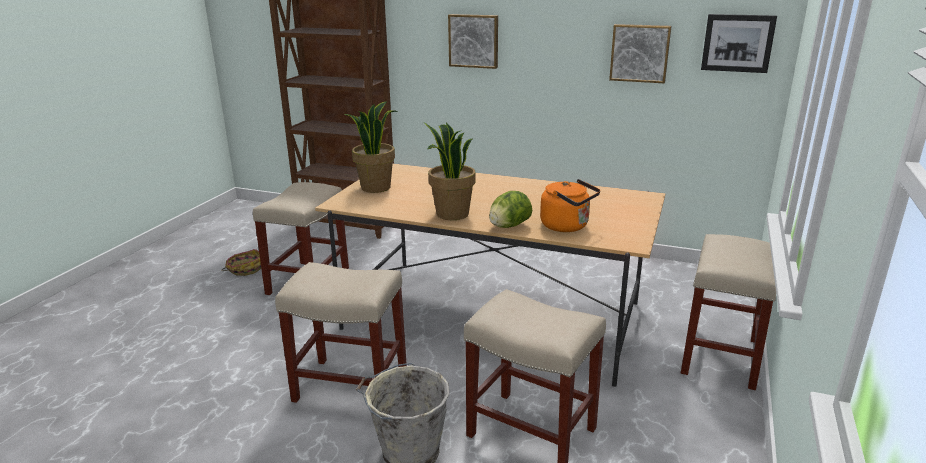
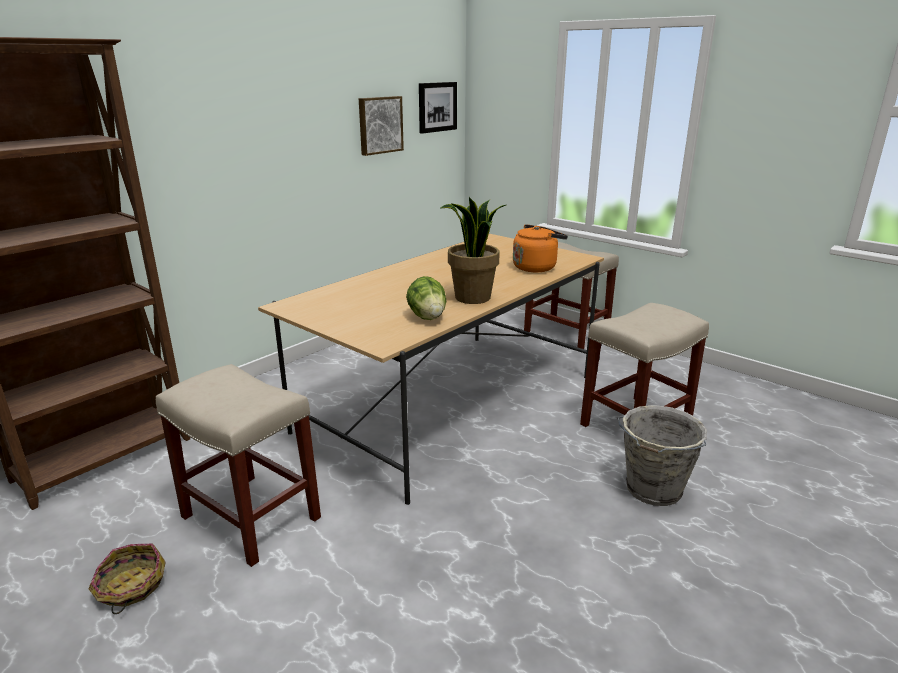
camera: 70 degrees left, 0 degrees up
beige stool [275,262,407,403] -> none
potted plant [344,101,398,193] -> none
picture [448,14,498,69] -> none
lettuce [489,191,532,228] -> lettuce moved to [406,276,446,320]

